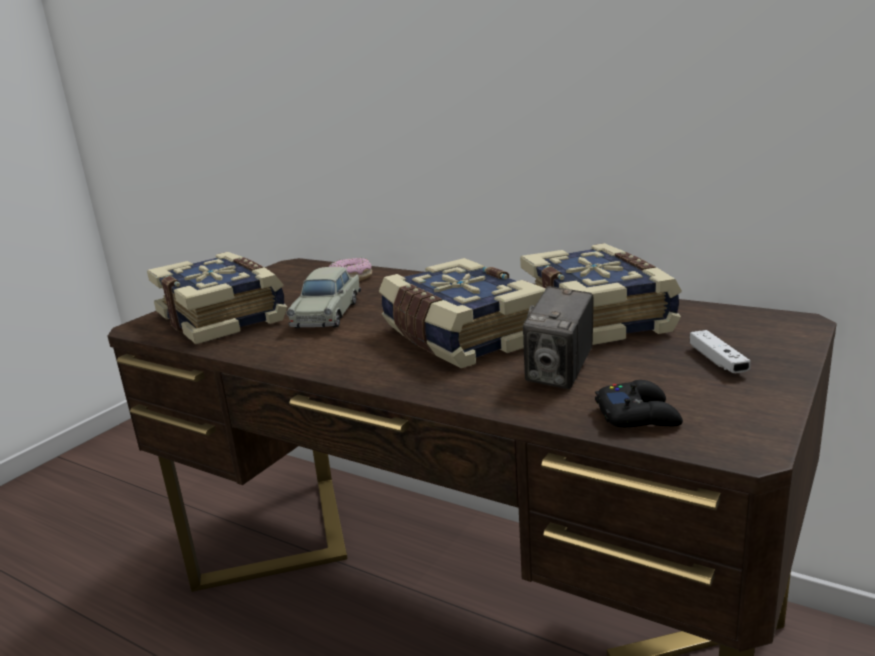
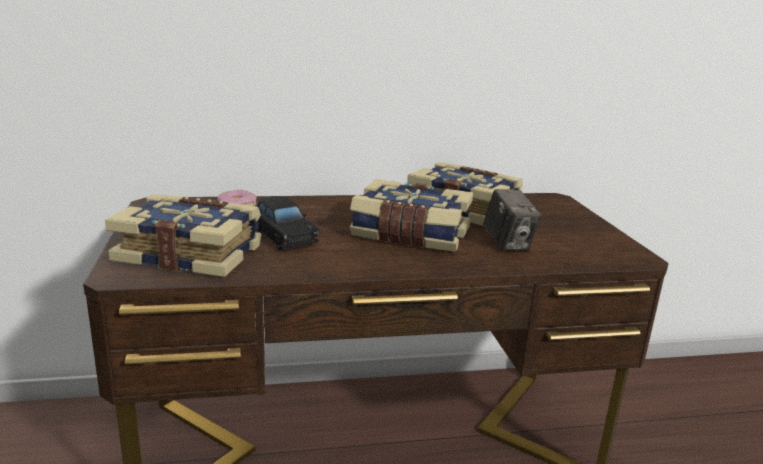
camera: 45 degrees left, 0 degrees up
beige toy car [286,267,361,328] -> black toy car [257,196,319,250]
black game controller [595,380,683,428] -> none
white game controller [690,330,751,373] -> none

